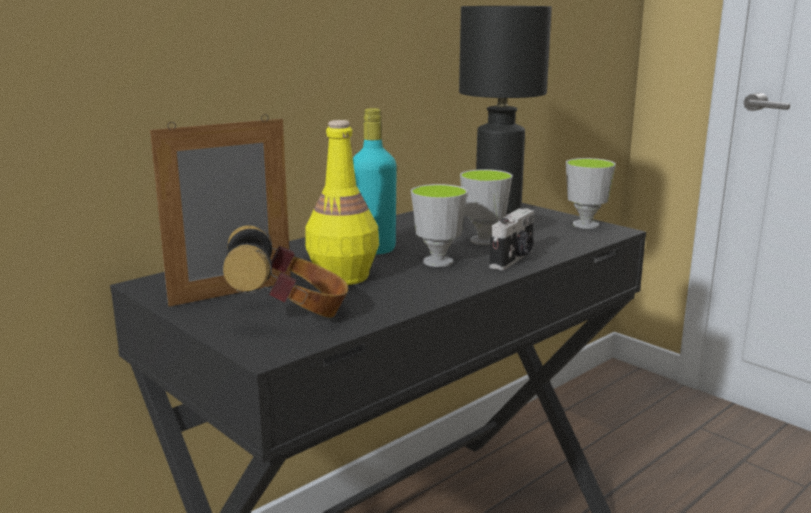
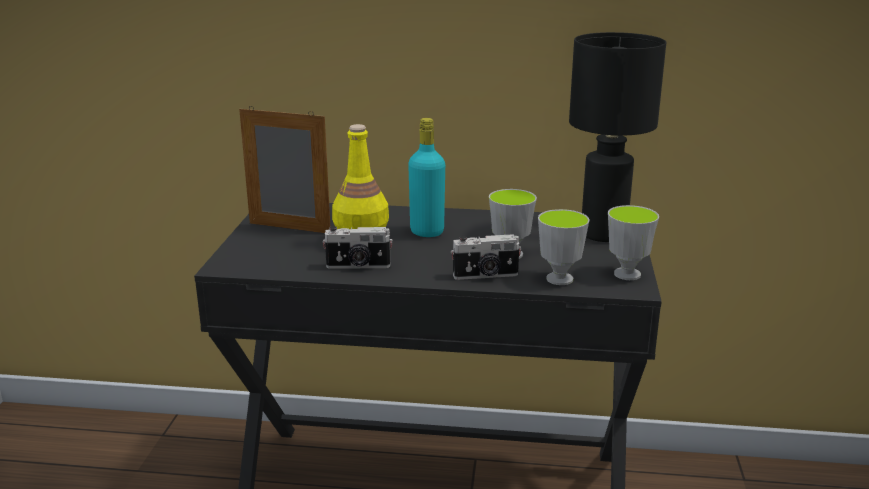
camera: 50 degrees right, 5 degrees up
headphones [223,225,348,318] -> none
cup [411,184,468,267] -> cup moved to [538,209,590,285]
none -> camera [323,226,393,269]

